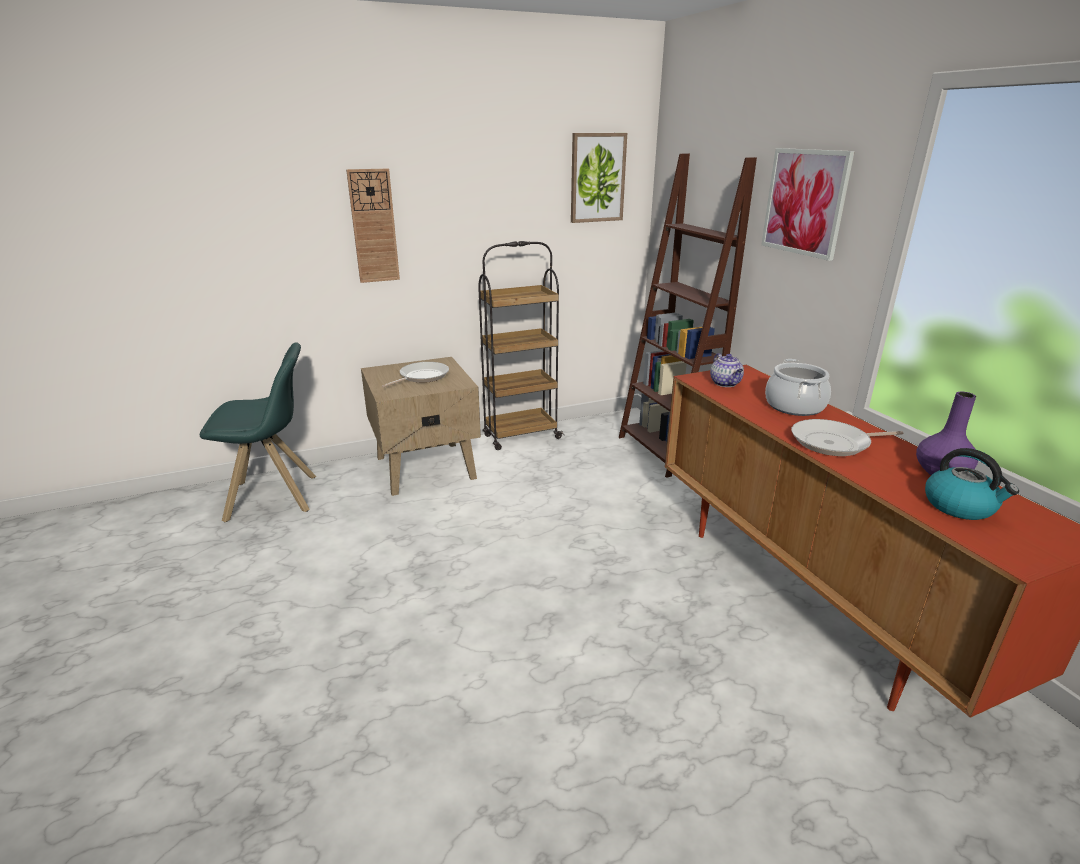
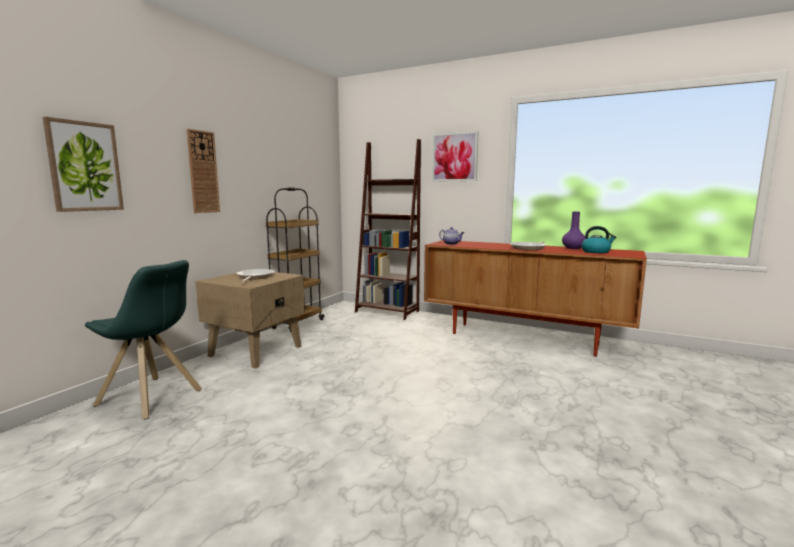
camera: 40 degrees left, 15 degrees down
turquoise chair [200,342,316,522] -> turquoise chair turned 75 degrees clockwise [85,260,202,419]
picture [571,133,627,223] -> picture moved to [43,117,124,212]
cooking pot [765,359,831,416] -> none

